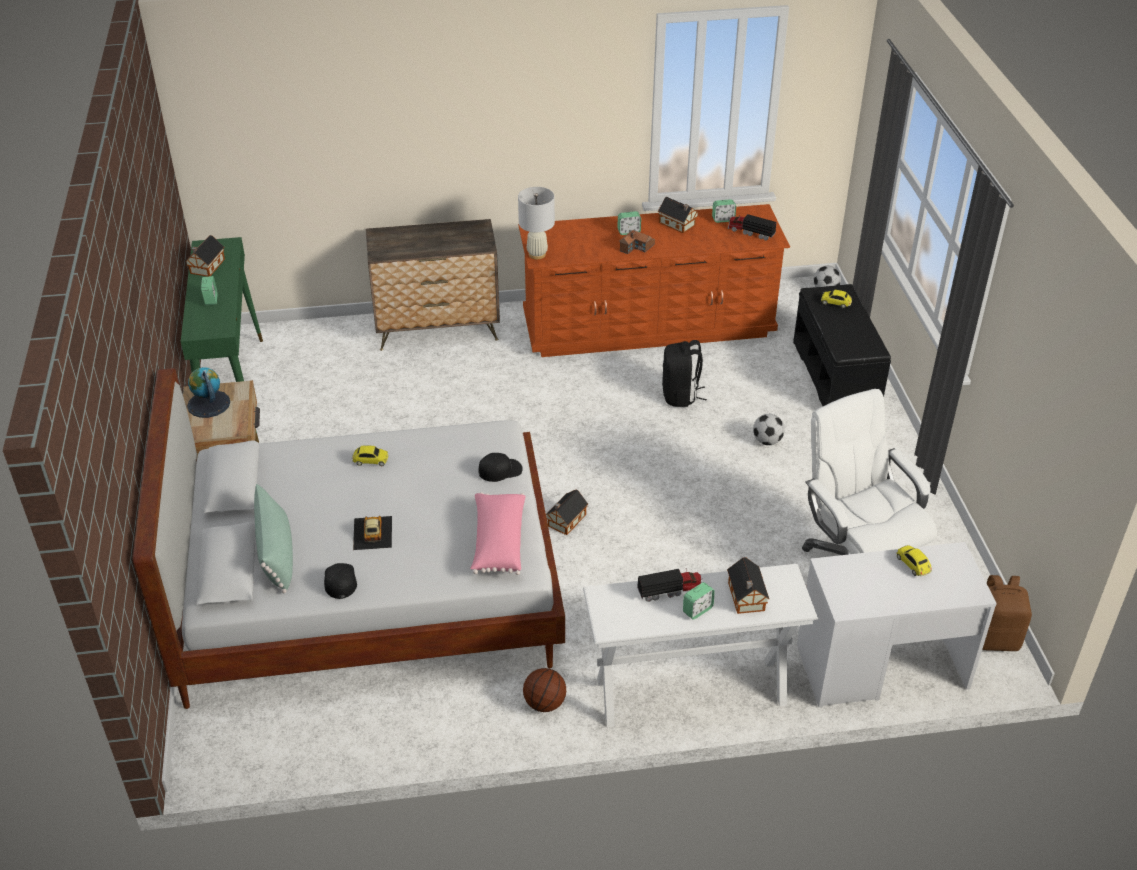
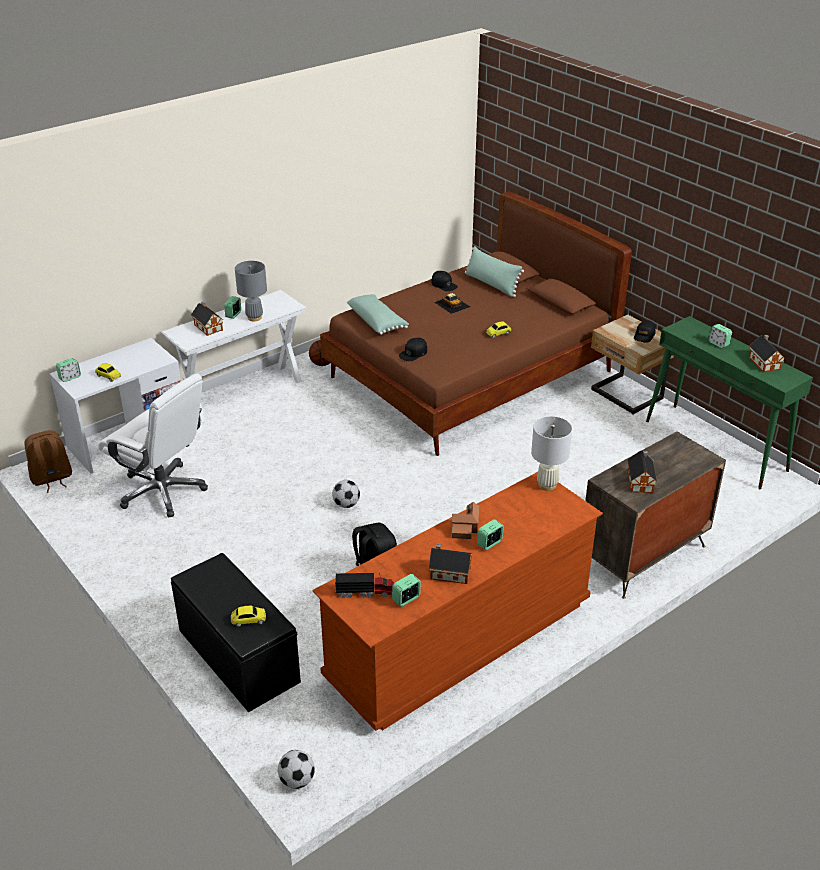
camera: 150 degrees right, 5 degrees down
white bed [133,368,565,709] -> brown bed [320,192,632,456]
globe [187,367,230,418] -> black cap [634,320,656,343]
pink pillow [470,492,525,575] -> green pillow [347,294,409,335]
toy house [546,490,588,535] -> toy house moved to [627,450,657,493]
toy truck [637,569,702,602] -> grey table lamp [235,261,267,321]
football [753,414,785,445] -> football moved to [332,480,360,508]
none -> alarm clock [56,358,81,382]

